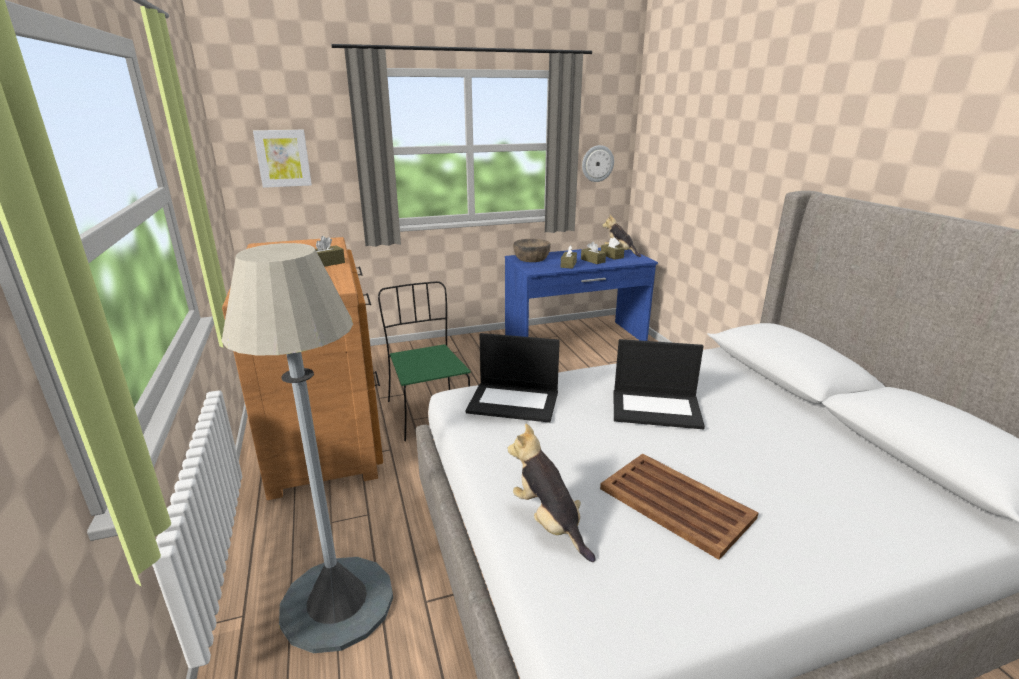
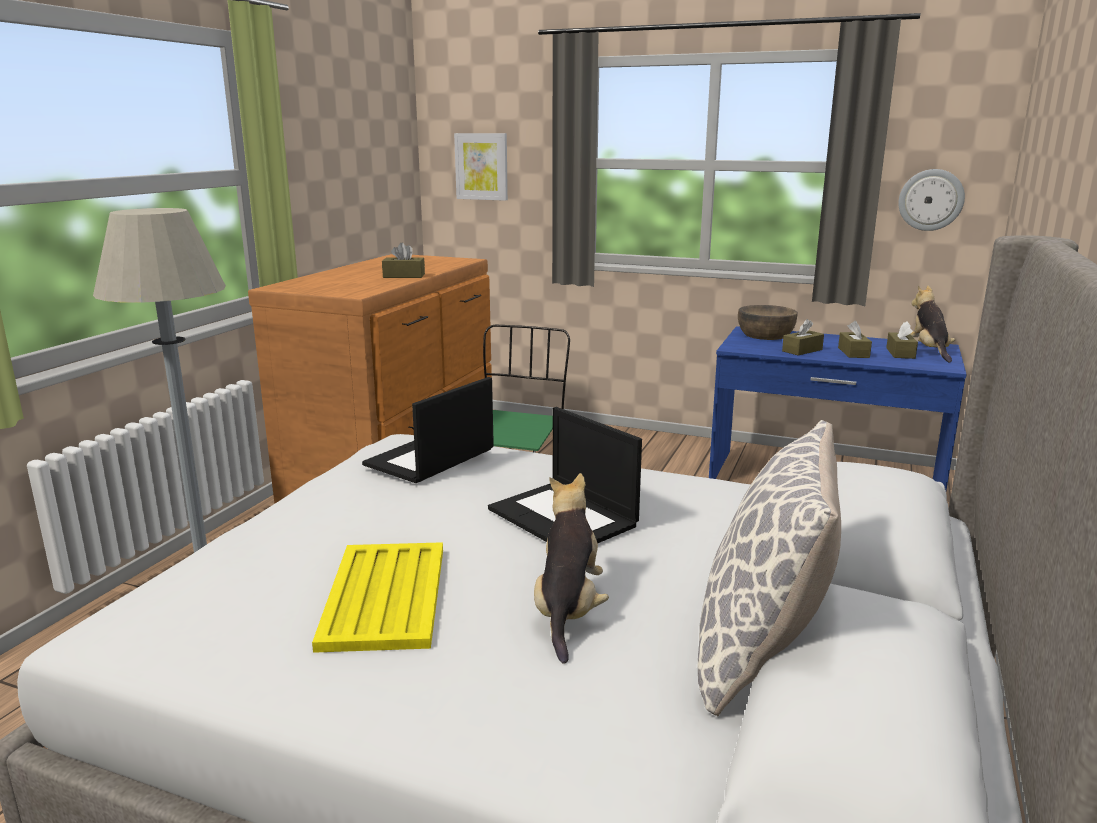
camera: 40 degrees right, 5 degrees down
laptop [466,333,560,423] -> laptop turned 75 degrees clockwise [362,377,494,483]
plush toy [507,424,596,562] -> plush toy moved to [534,473,609,664]
brown tray [600,454,758,560] -> yellow tray [312,542,443,653]
none -> pillow [698,420,841,716]

